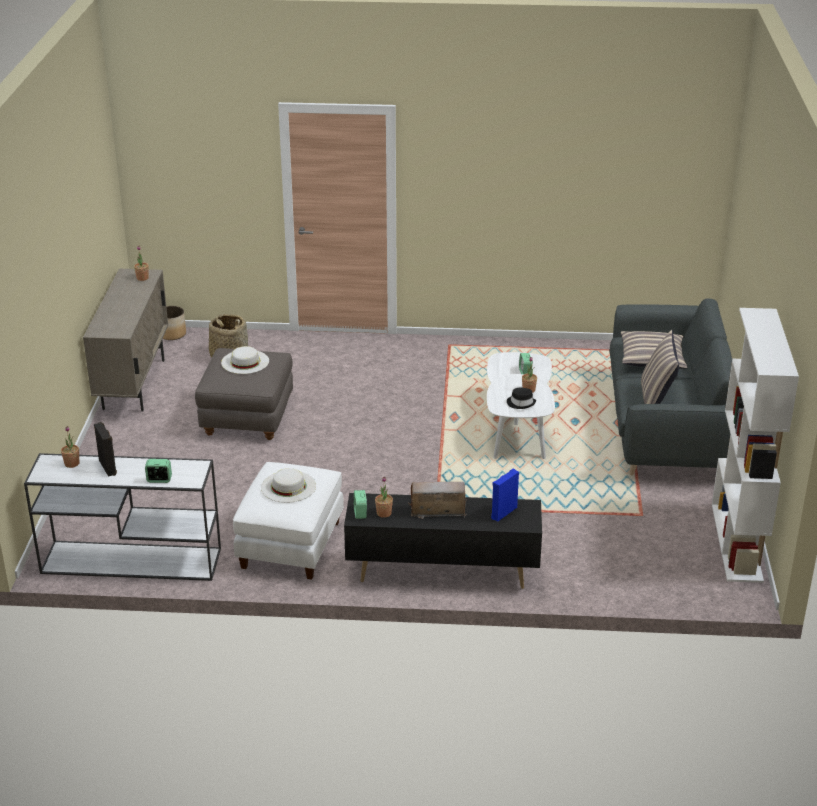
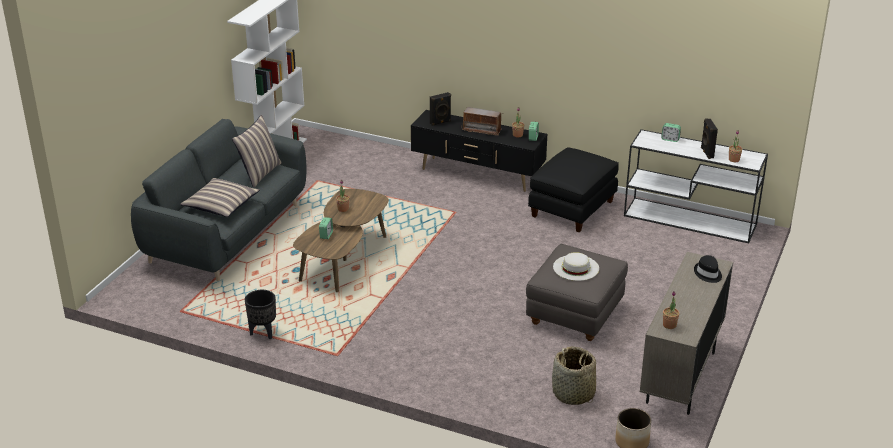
camera: 160 degrees left, 0 degrees up
white ottoman [233,462,344,580] -> black ottoman [528,147,619,232]
white hat [261,468,316,503] -> none
white coffee table [487,352,555,459] -> brown coffee table [293,189,389,292]
blue speaker [491,468,519,522] -> black speaker [430,92,451,126]
black hat [507,387,536,409] -> black hat moved to [694,255,722,283]
none -> black planter [245,290,276,339]

